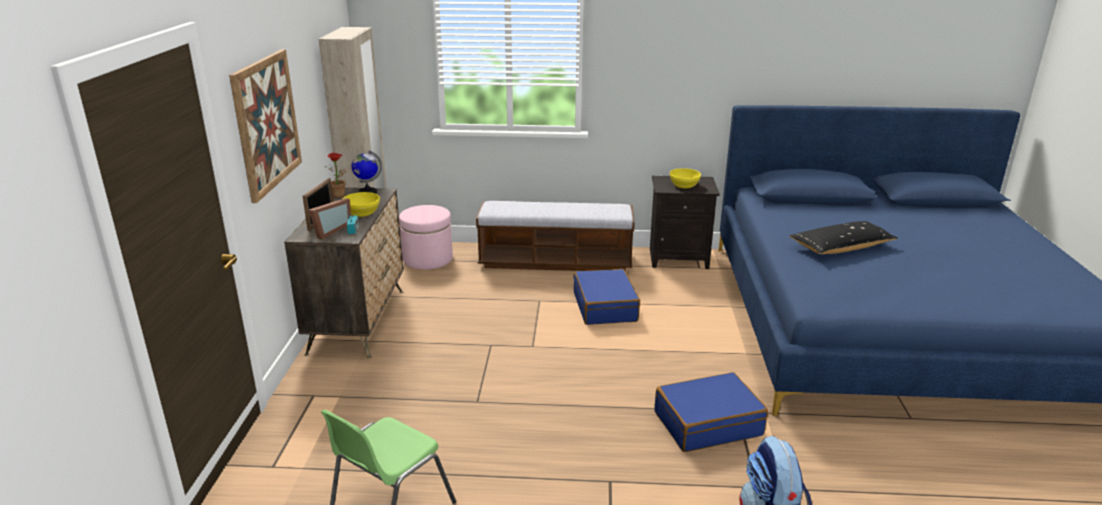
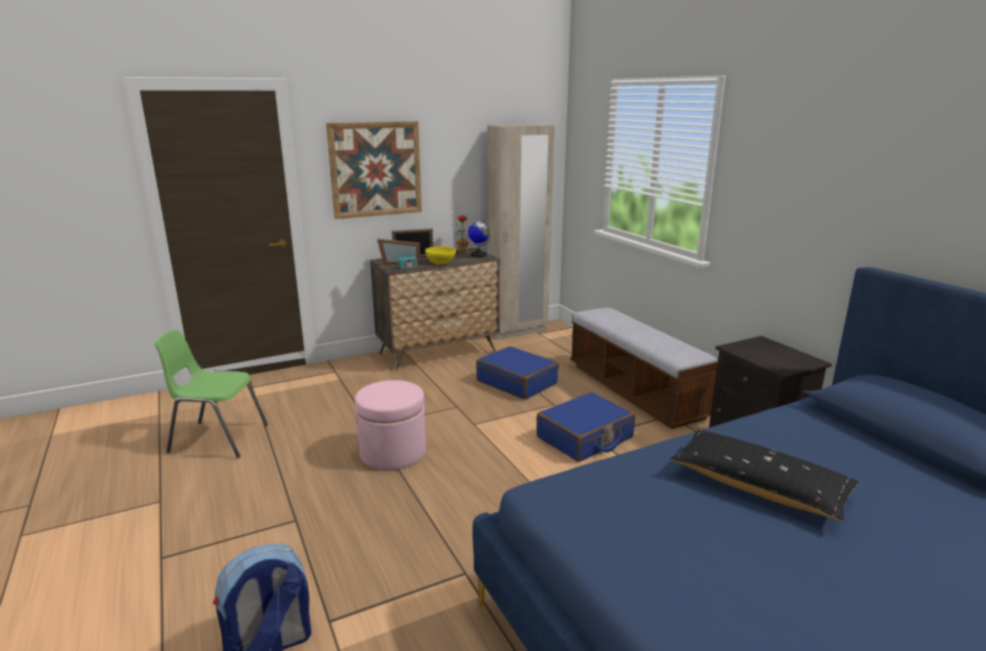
camera: 60 degrees right, 5 degrees down
pink ottoman [399,205,453,270] -> pink ottoman moved to [355,380,426,470]
blue suitcase [655,372,768,452] -> blue suitcase moved to [476,346,559,399]
yellow bowl [670,168,701,188] -> none

